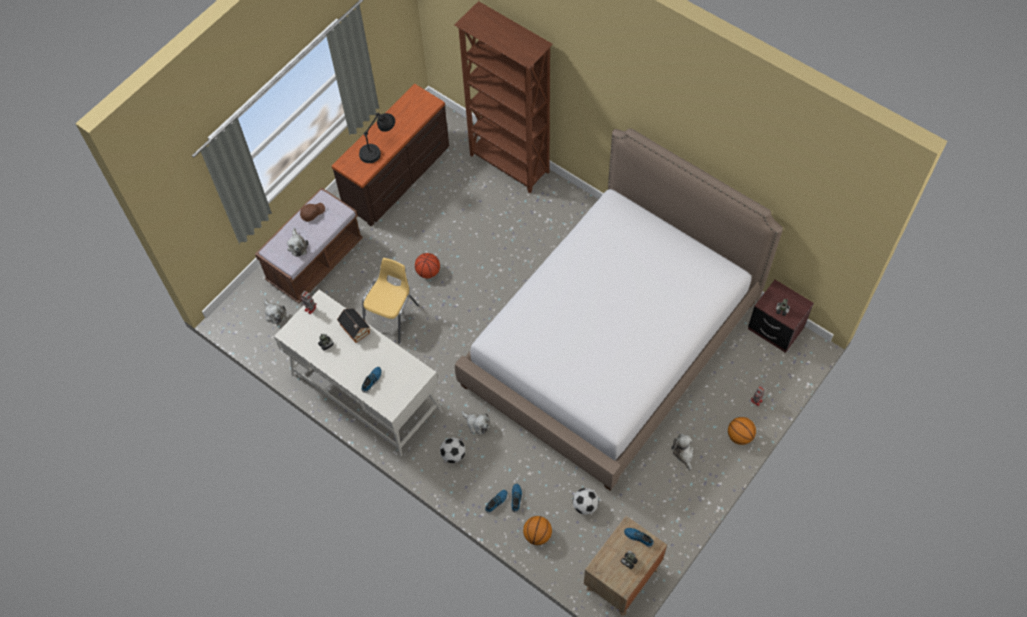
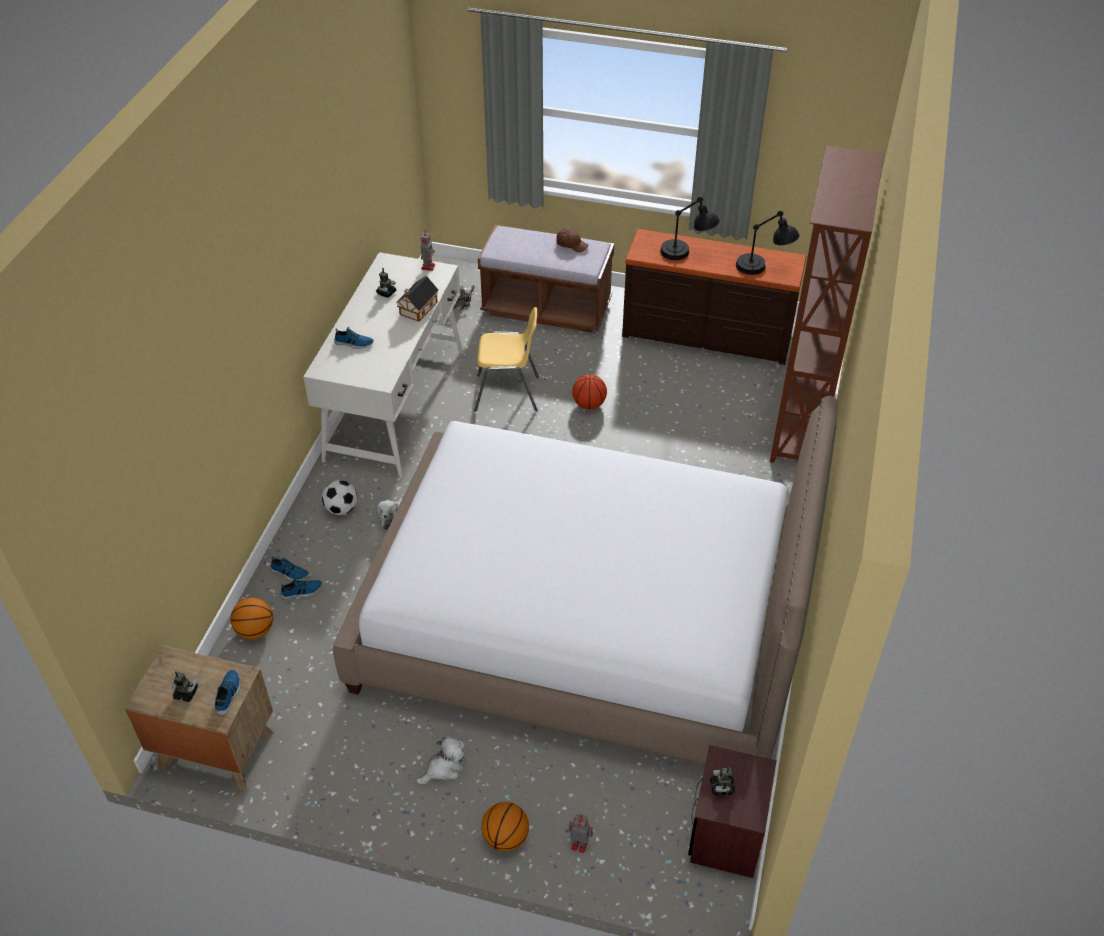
camera: 65 degrees right, 15 degrees down
plush toy [287,228,309,257] -> none
football [573,488,599,515] -> none
none -> black table lamp [736,210,800,275]

